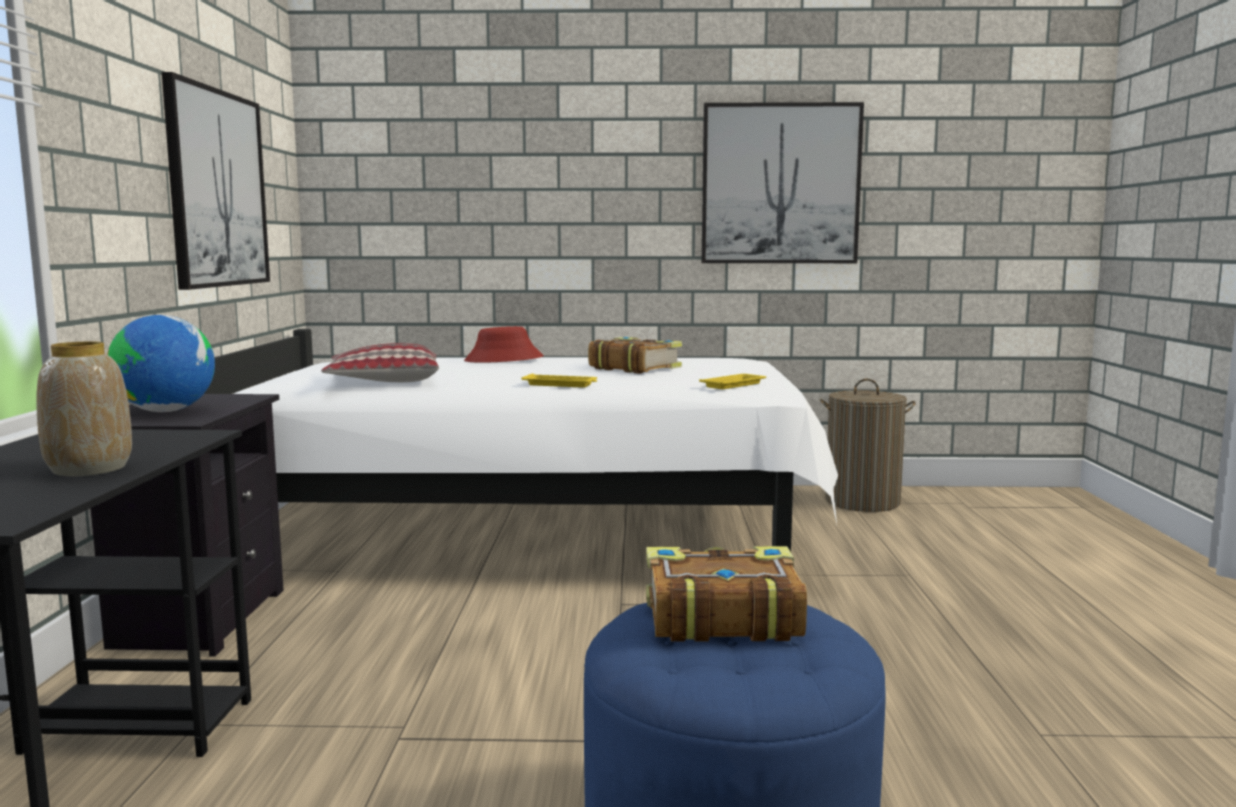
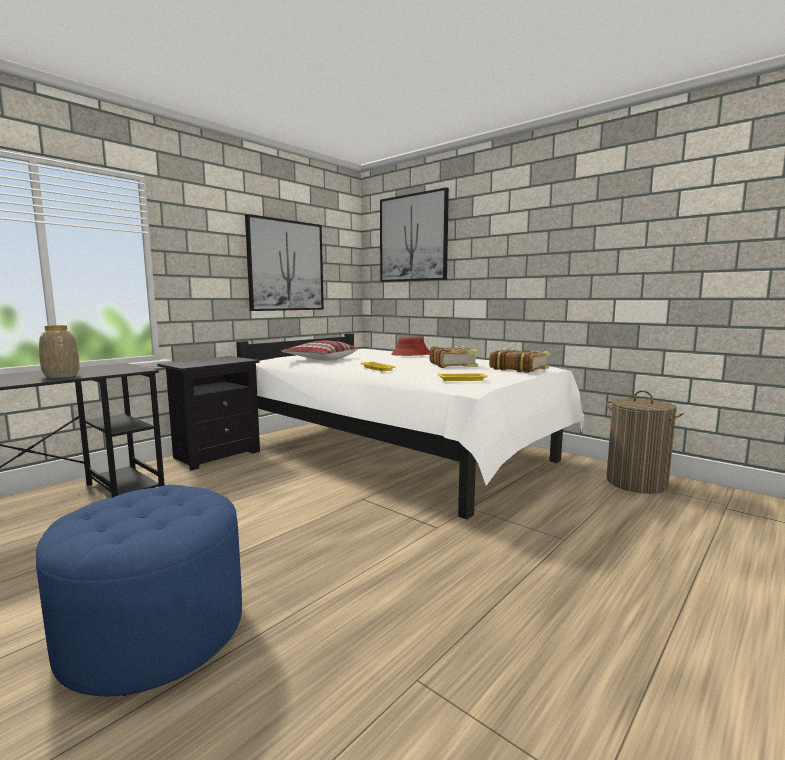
camera: 40 degrees right, 0 degrees up
globe [107,315,215,412] -> none
book [646,546,807,642] -> book moved to [489,348,550,373]
picture [702,102,864,263] -> picture moved to [380,187,449,282]

